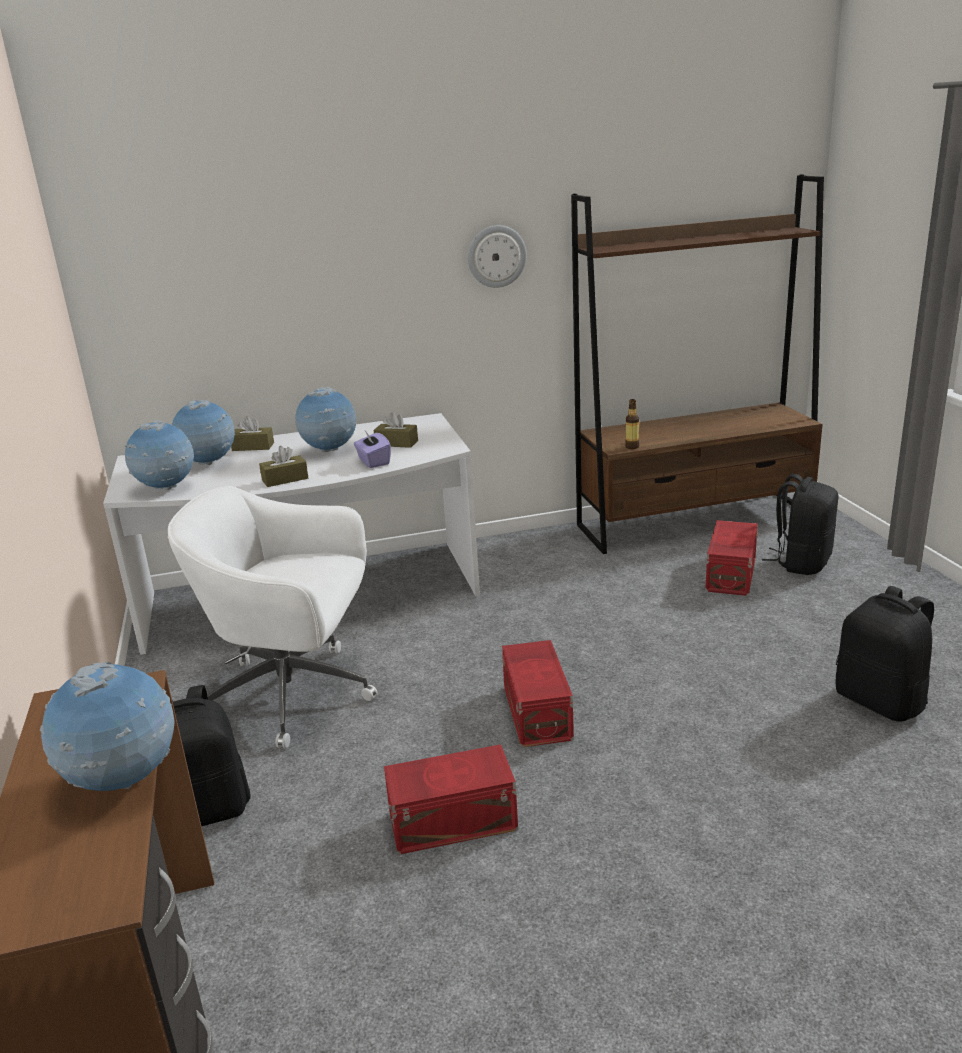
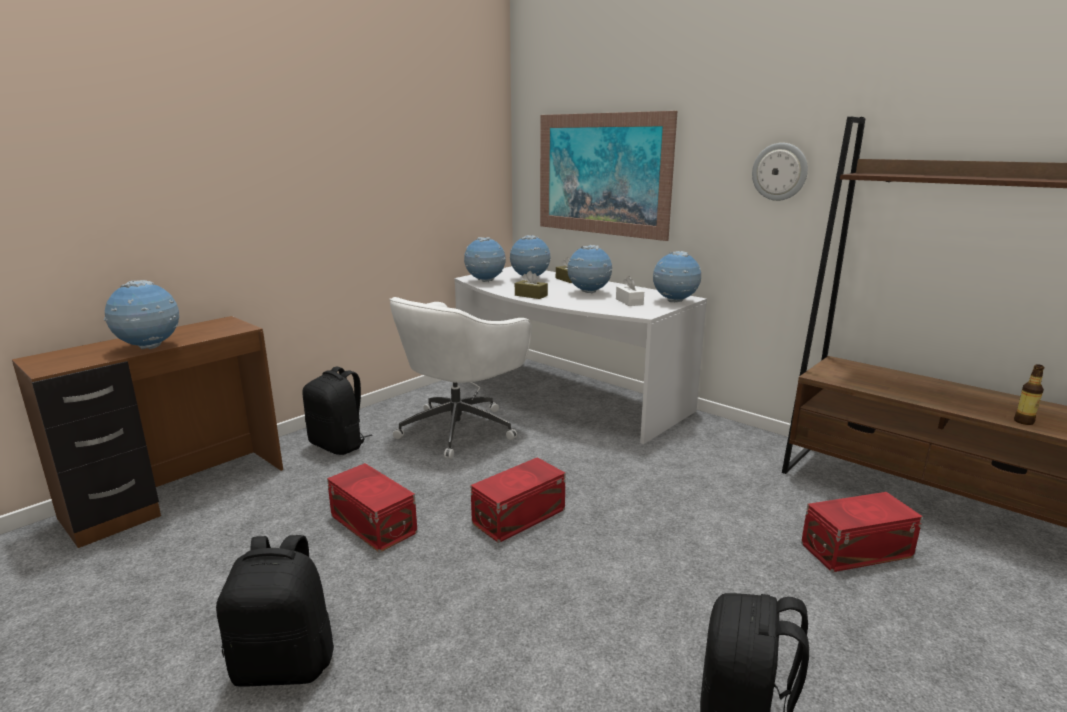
camera: 55 degrees right, 5 degrees down
white office chair [168,486,378,749] -> white office chair turned 120 degrees counterclockwise [389,297,532,459]
purple tissue box [354,431,391,468] -> none
brown tissue box [373,412,418,448] -> white tissue box [616,276,644,306]
bottle [625,399,639,449] -> bottle moved to [1014,364,1044,425]
black backpack [762,474,838,575] -> black backpack moved to [216,535,334,687]
none -> picture [540,111,677,241]
none -> globe [653,251,701,302]

